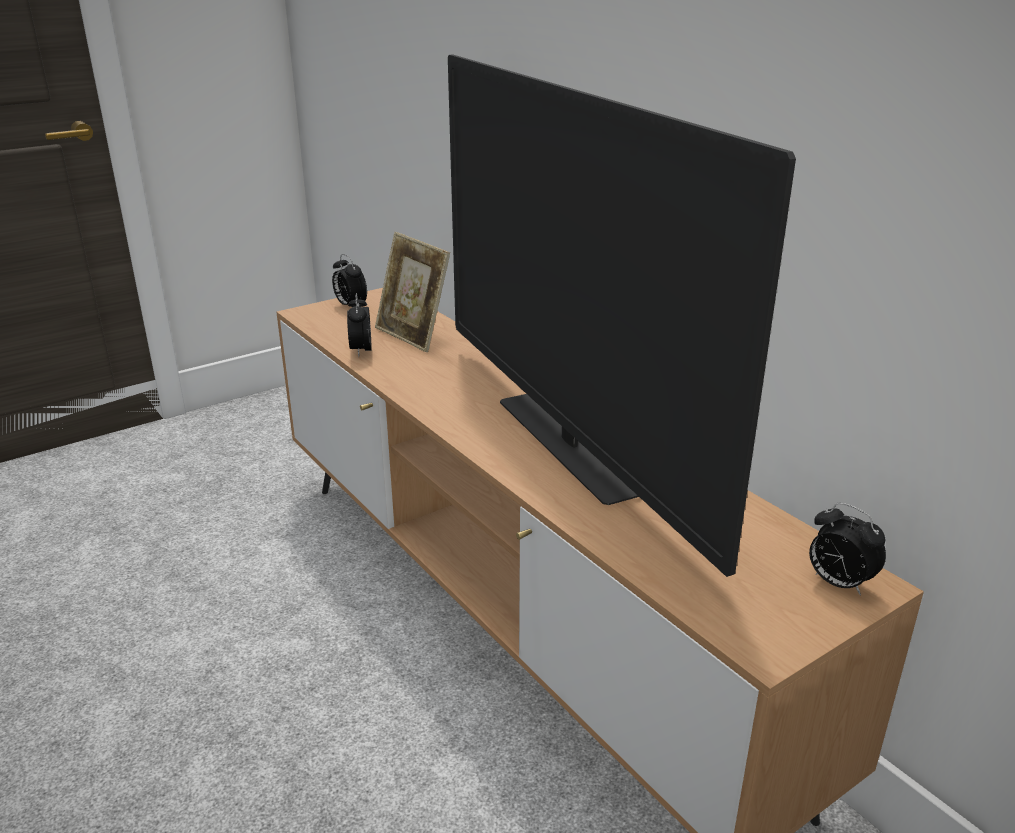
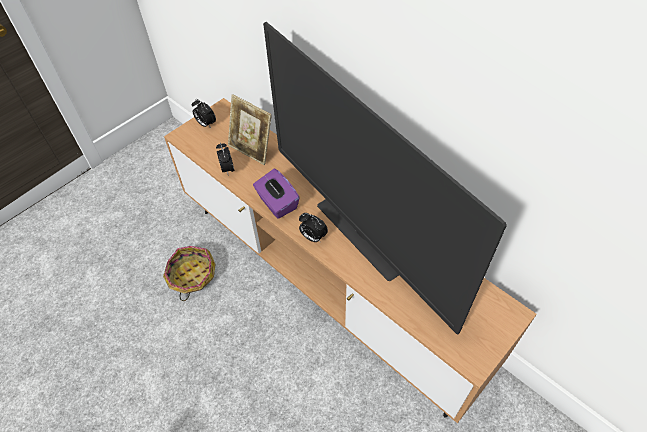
camera: 10 degrees left, 25 degrees up
alarm clock [809,503,886,596] -> alarm clock moved to [299,213,328,243]
none -> basket [163,246,216,301]
none -> purple tissue box [253,169,300,219]

